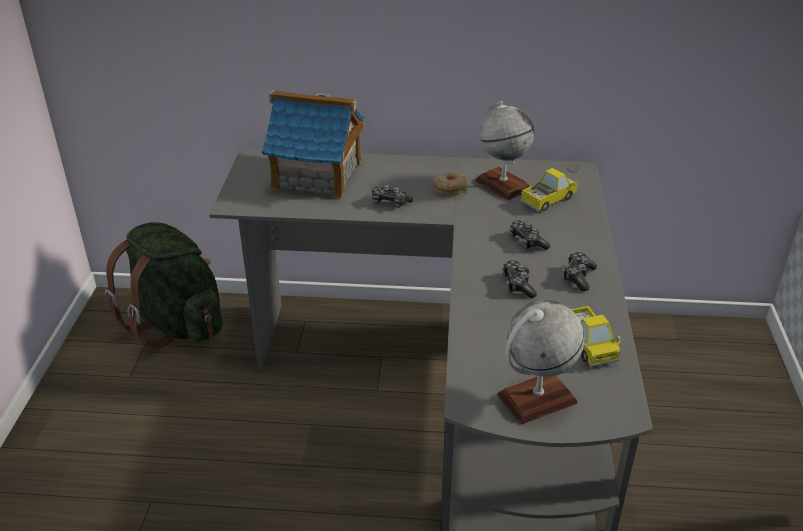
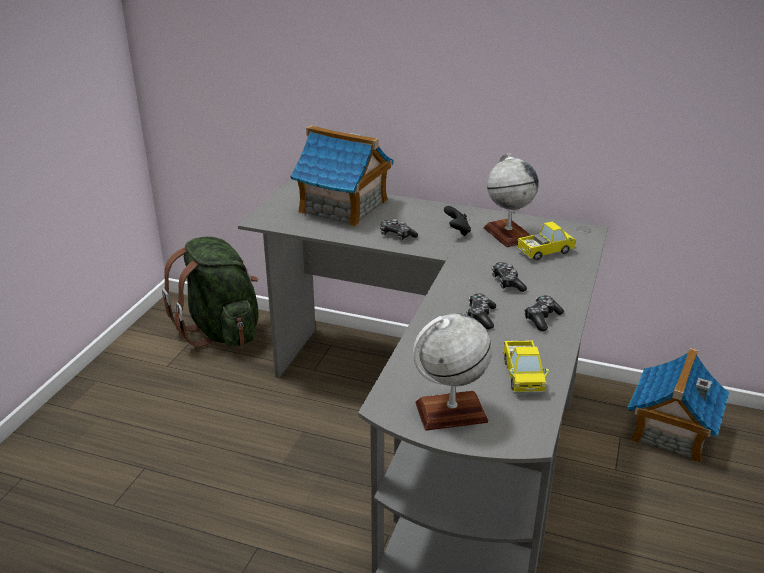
camera: 15 degrees right, 5 degrees down
donut [433,172,468,195] -> black game controller [444,206,471,236]
none -> toy house [628,348,729,464]

